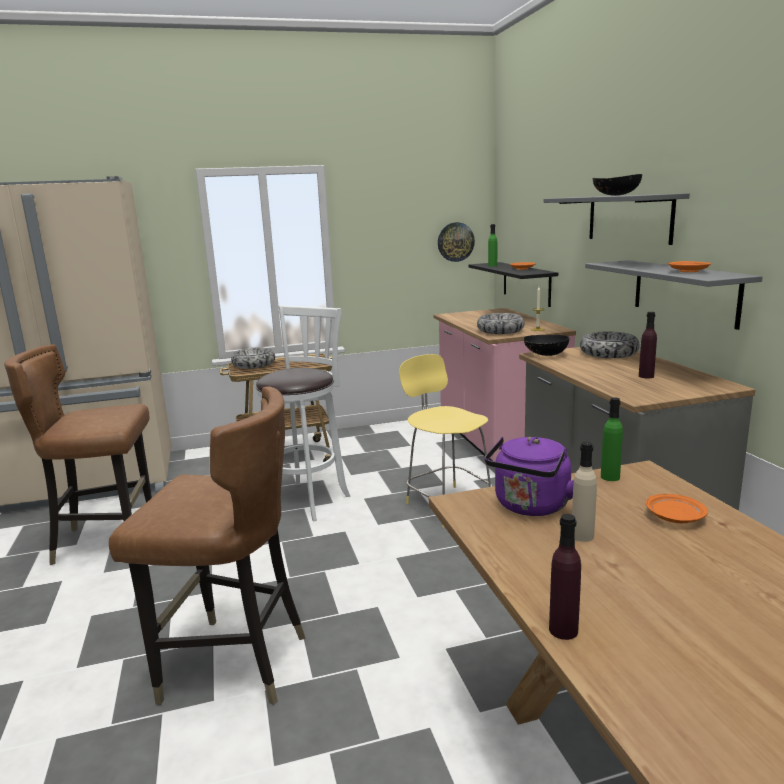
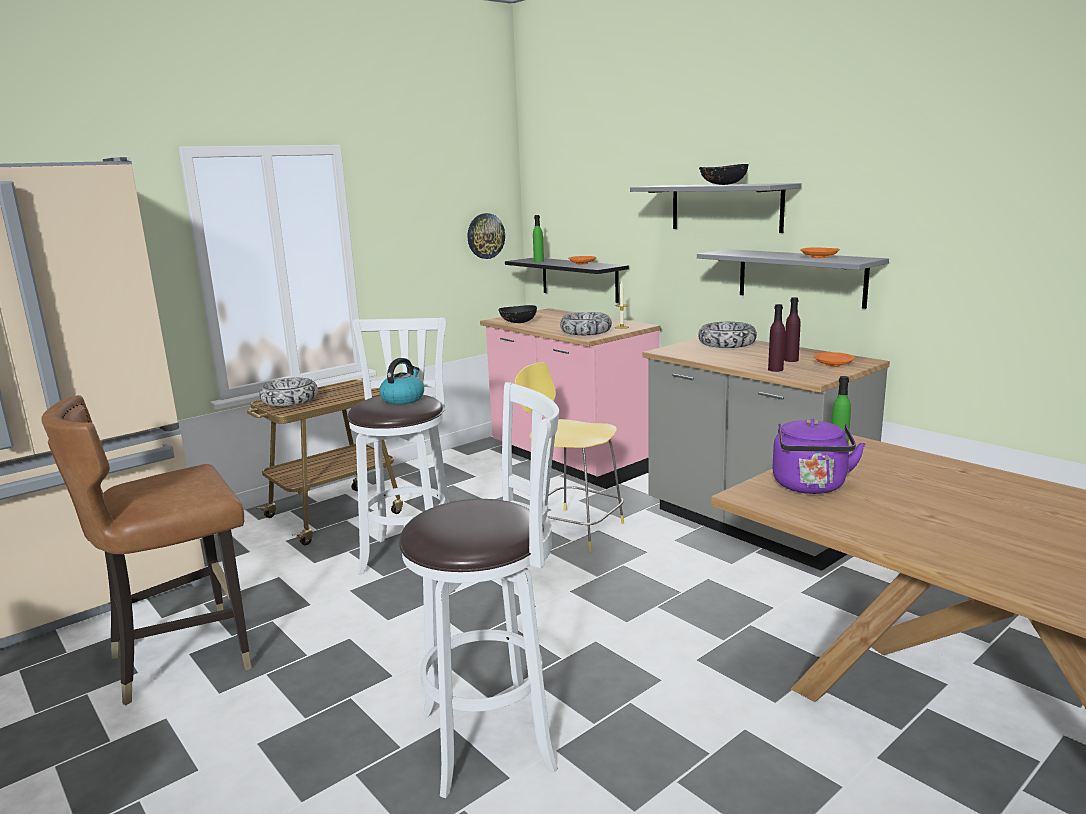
camera: 25 degrees left, 0 degrees up
brown chair [109,386,305,705] -> white stool [399,382,559,798]
black bowl [524,335,569,356] -> black bowl moved to [498,305,537,323]
purple bottle [549,514,581,640] -> purple bottle moved to [768,304,785,372]
beige bottle [572,442,597,542] -> none
orange plate [646,494,708,523] -> orange plate moved to [814,352,855,367]
none -> kettle [379,358,424,404]

